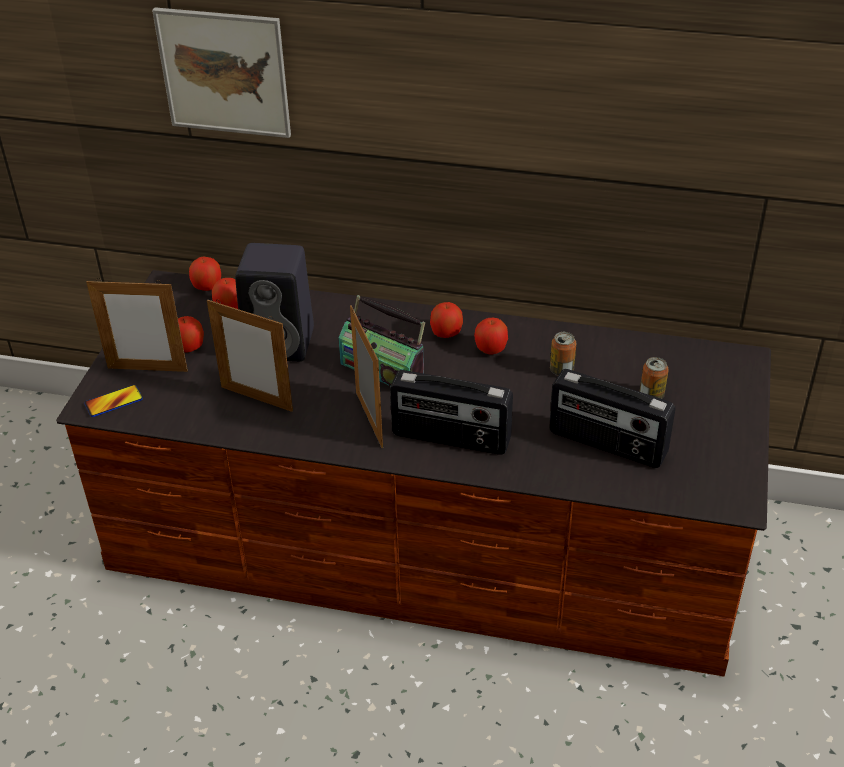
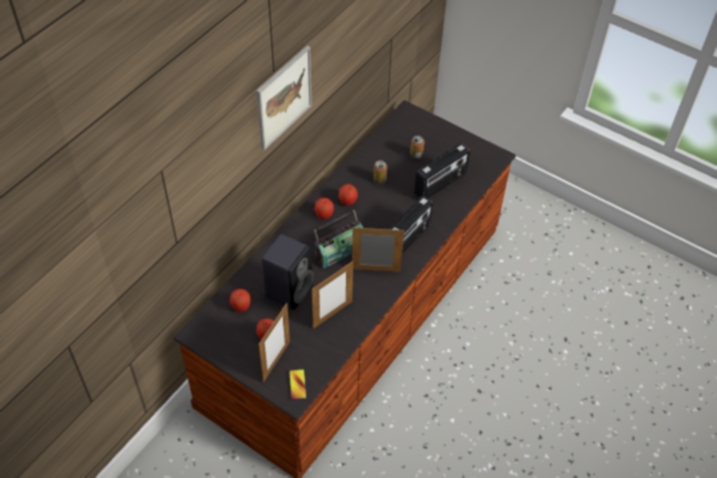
camera: 70 degrees left, 10 degrees up
picture [152,7,291,138] -> picture moved to [256,46,312,150]
apple [189,257,221,291] -> none

